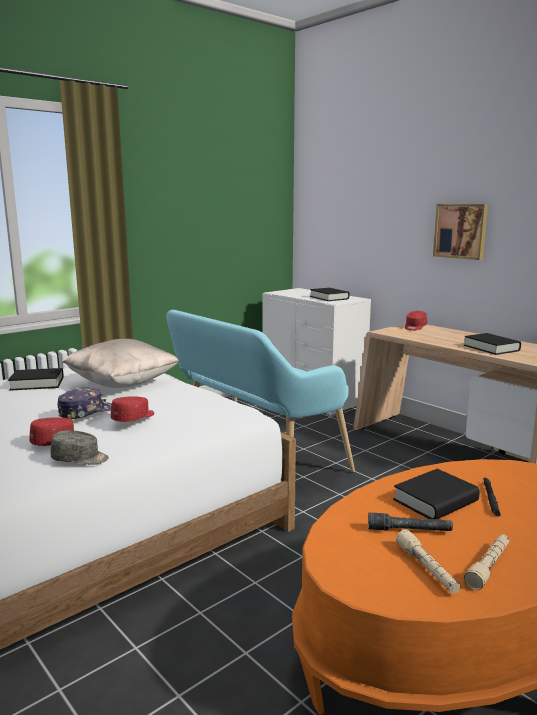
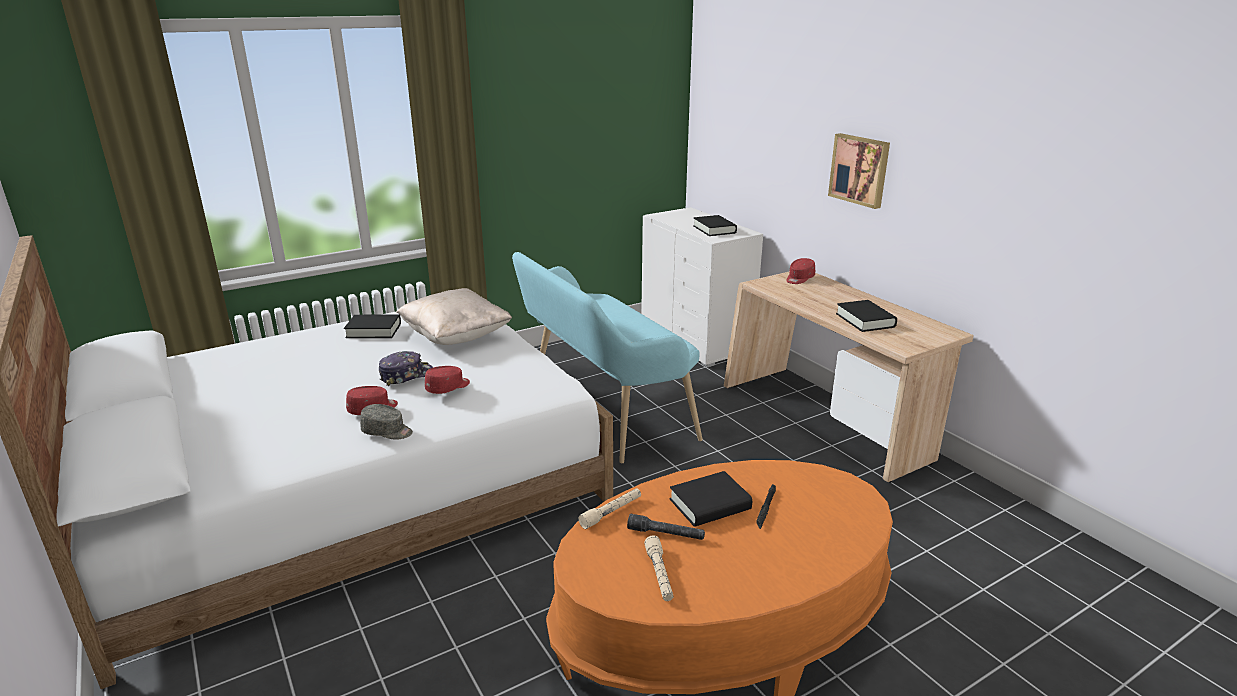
camera: 10 degrees right, 10 degrees up
beige flashlight [464,534,509,590] -> beige flashlight moved to [578,488,641,529]

